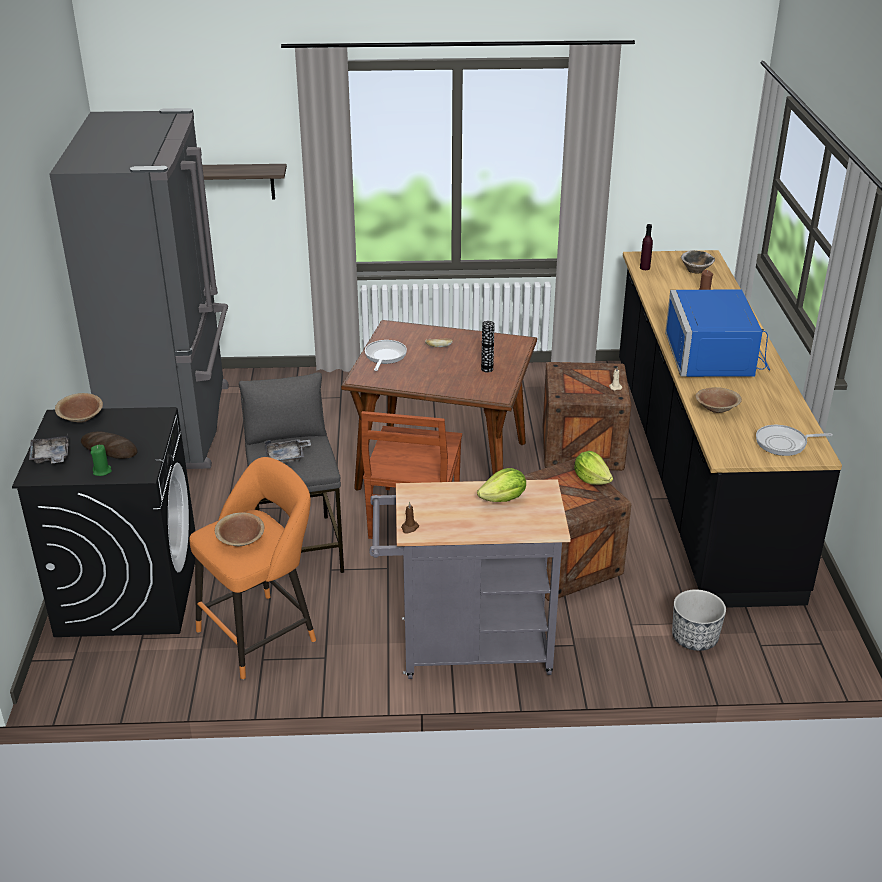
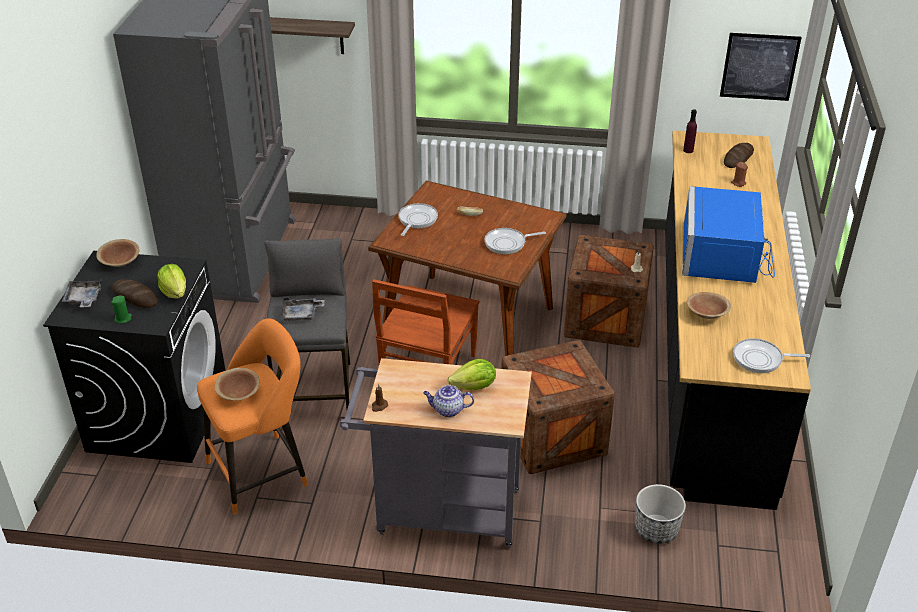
camera: 10 degrees right, 5 degrees up
vase [481,321,495,372] -> frying pan [485,228,546,254]
lettuce [574,451,613,485] -> lettuce moved to [157,264,186,299]
bowl [681,250,715,274] -> bread [724,143,754,168]
none -> teapot [423,385,474,417]
none -> picture [720,33,802,101]

